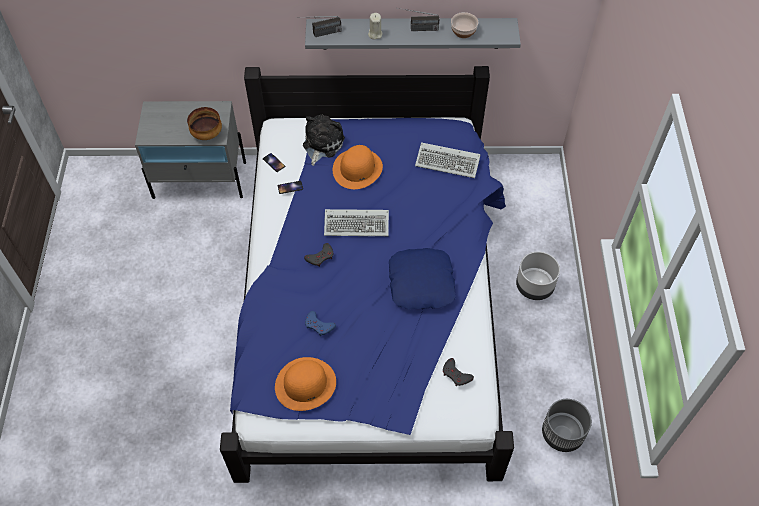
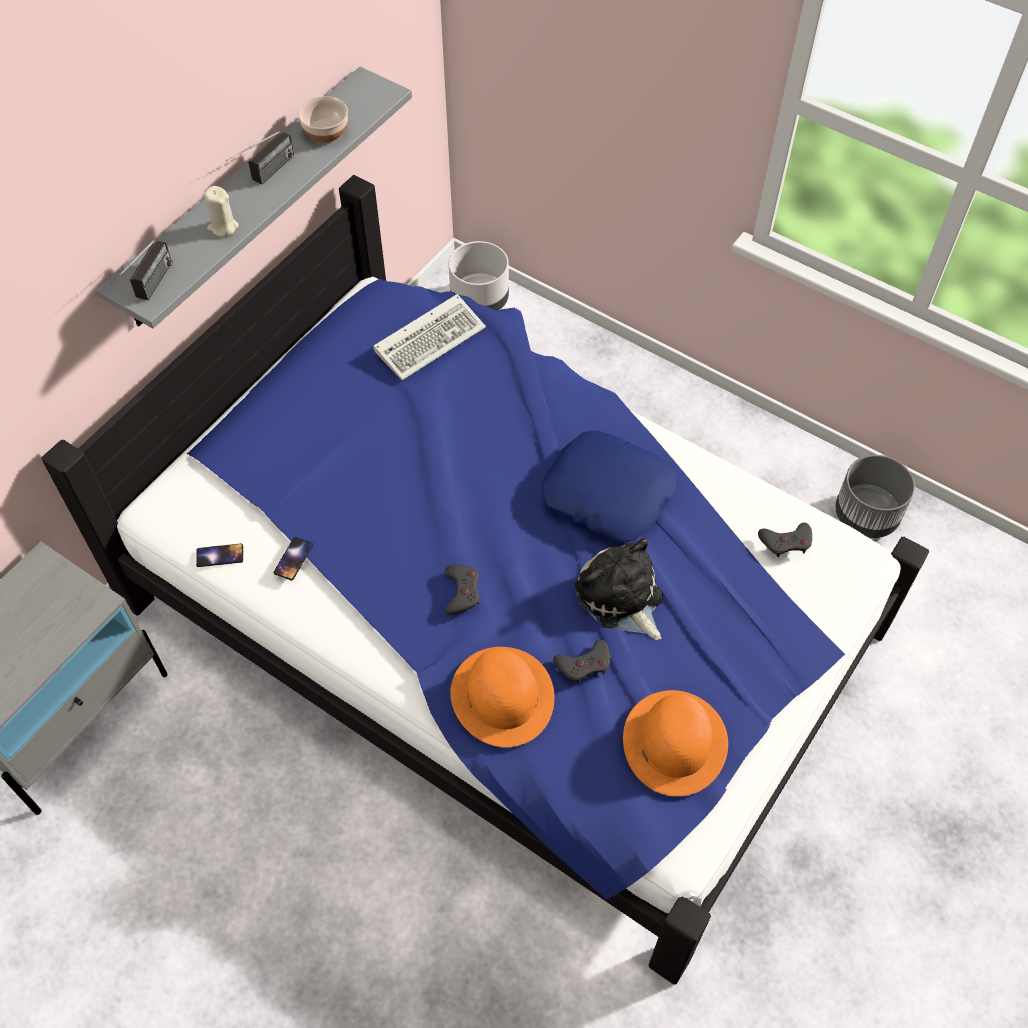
camera: 55 degrees left, 0 degrees up
bowl [187,107,222,140] -> none
plush toy [303,115,345,166] -> plush toy moved to [575,538,663,640]
blue game controller [305,311,336,336] -> grey game controller [553,639,610,683]
keyboard [324,209,389,236] -> none
orange hat [333,145,383,189] -> orange hat moved to [450,647,554,747]
grey planter [516,251,560,300] -> grey planter moved to [449,241,509,311]

